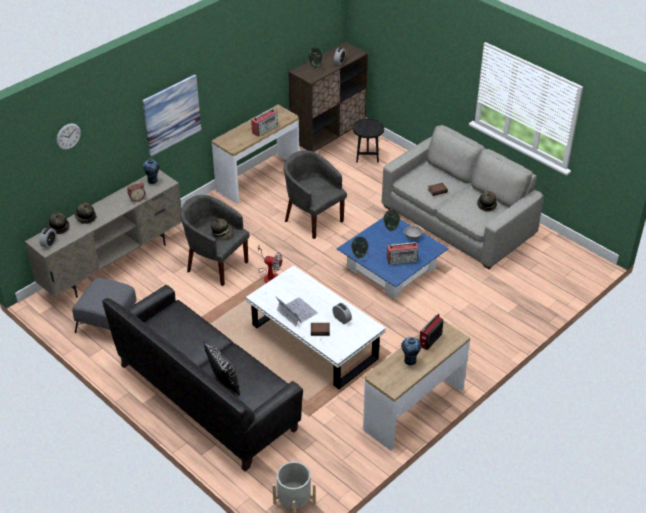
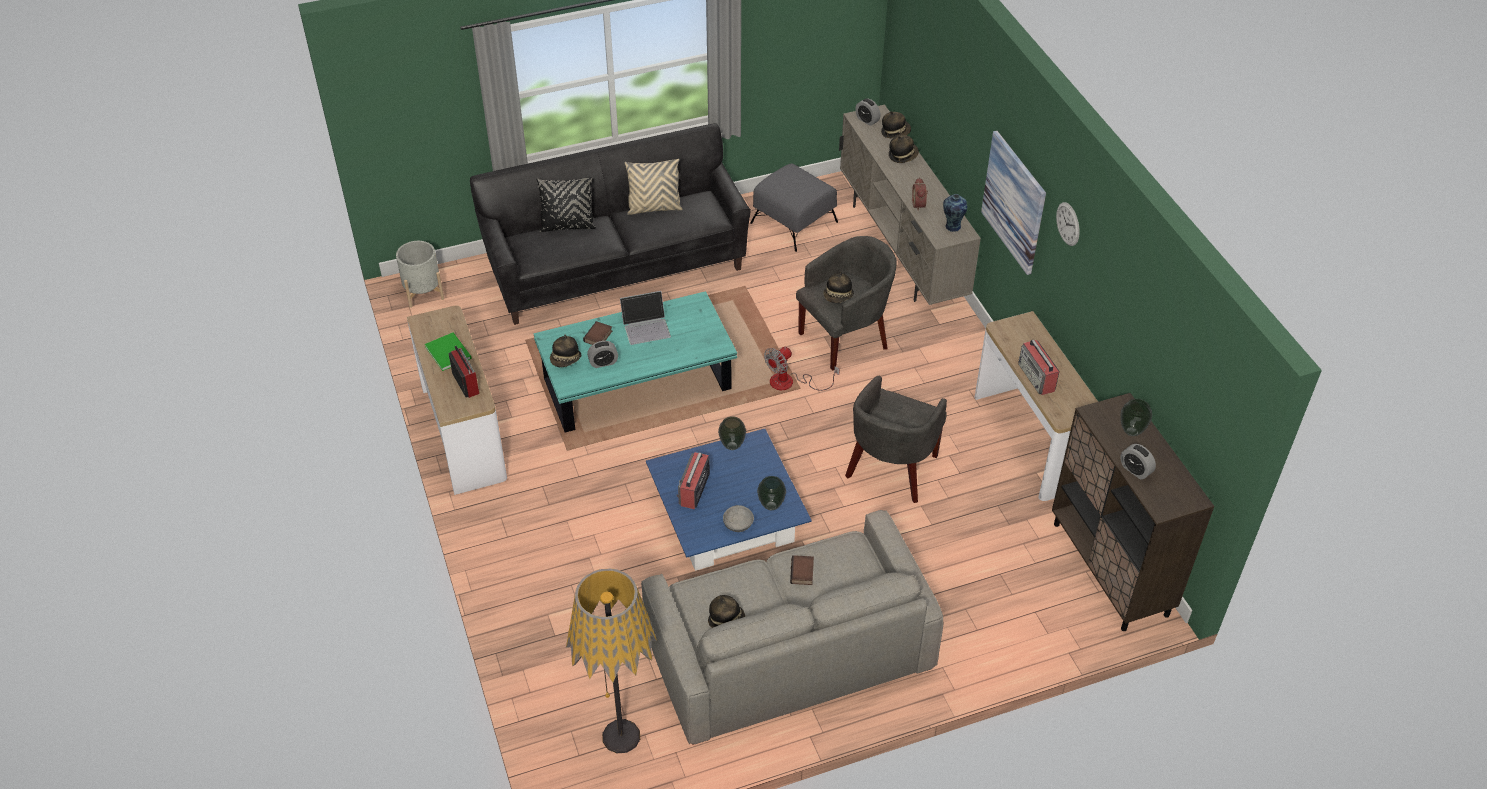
camera: 115 degrees right, 5 degrees up
wall clock [56,123,81,150] -> wall clock moved to [1056,202,1080,246]
white coffee table [246,265,386,389] -> turquoise coffee table [533,291,737,433]
grey armchair [284,150,347,239] -> grey armchair turned 135 degrees clockwise [845,375,947,503]
black side table [353,119,384,163] -> none
vase [401,337,422,365] -> green book [425,332,472,371]
none -> hat [550,334,581,367]
none -> floor lamp [566,569,657,753]
none -> beige pillow [625,159,682,215]

